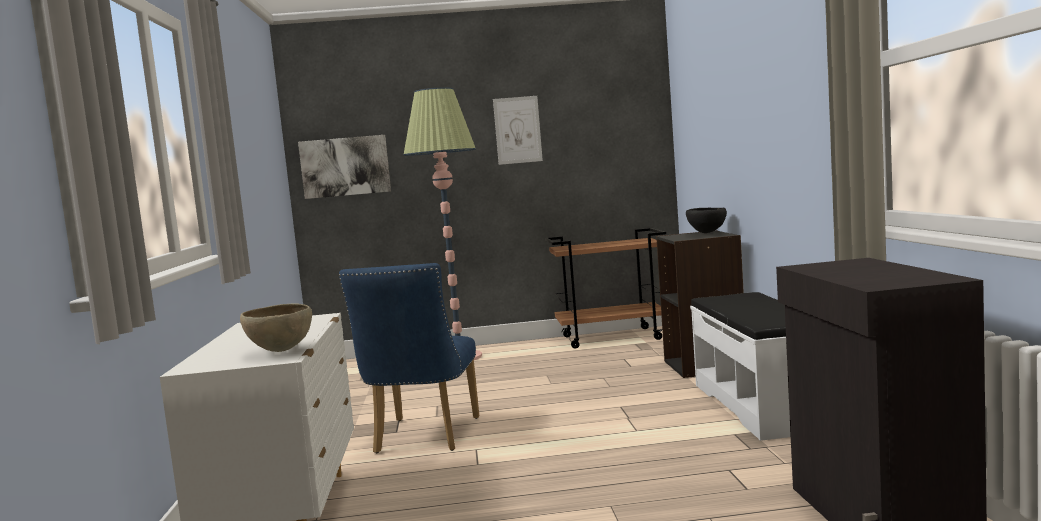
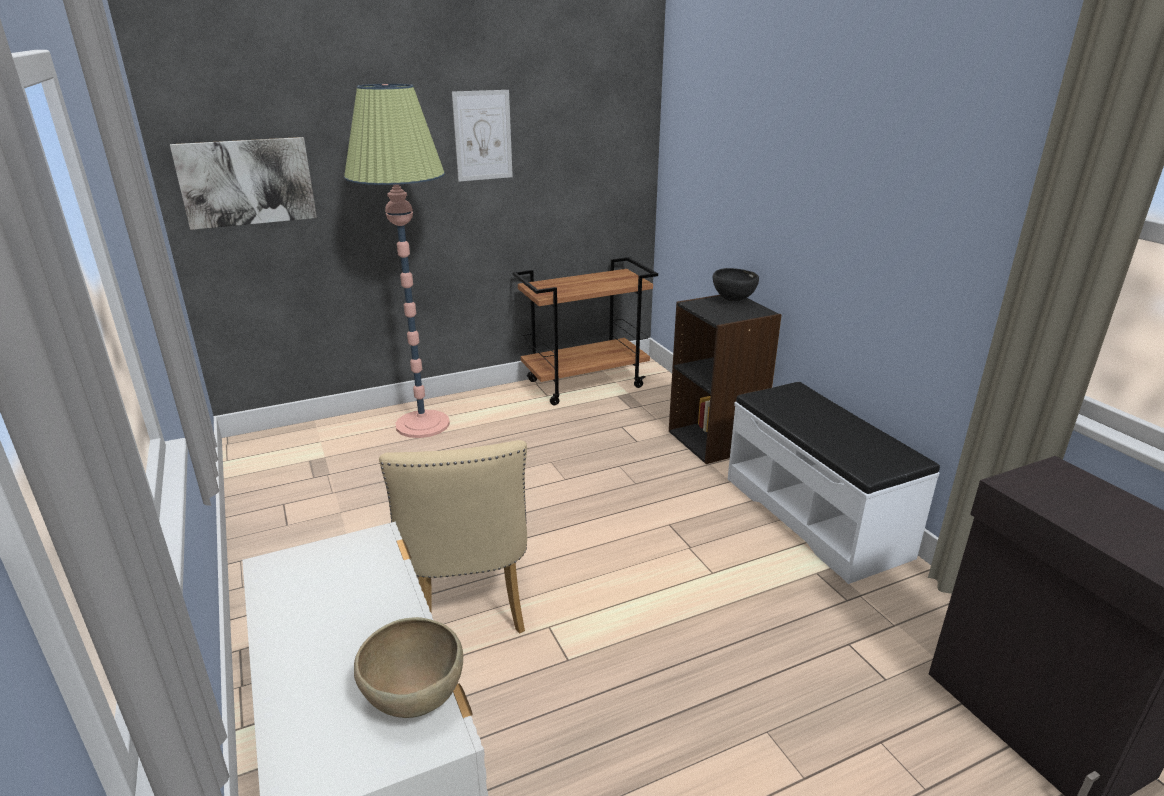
camera: 20 degrees left, 20 degrees up
blue chair [339,263,479,453] -> beige chair [379,440,527,633]

